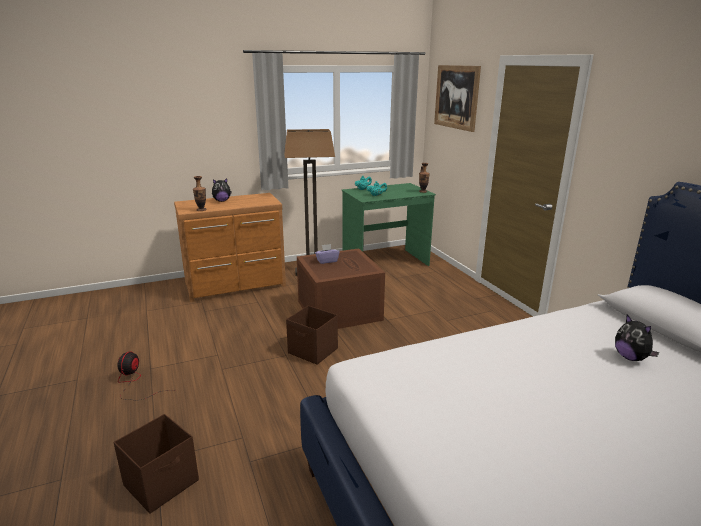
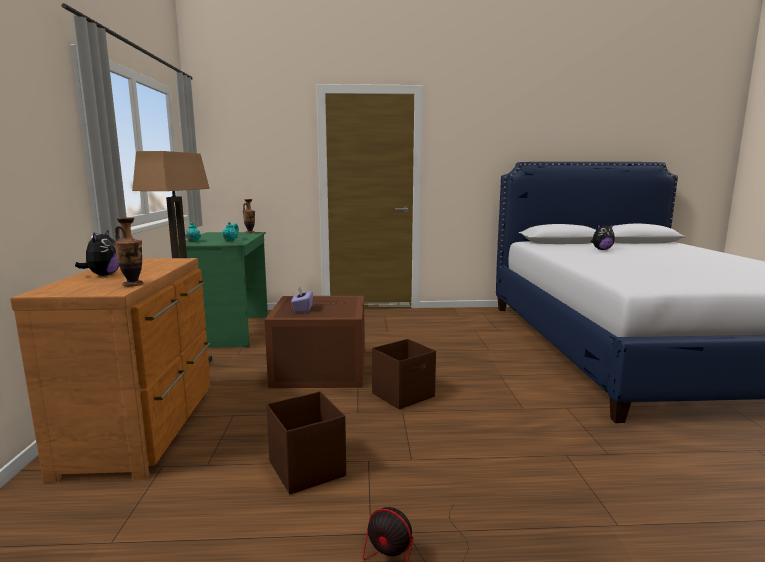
camera: 70 degrees left, 10 degrees down
brown storage box [114,414,199,514] -> brown storage box moved to [266,391,346,494]
picture [434,65,481,132] -> none

